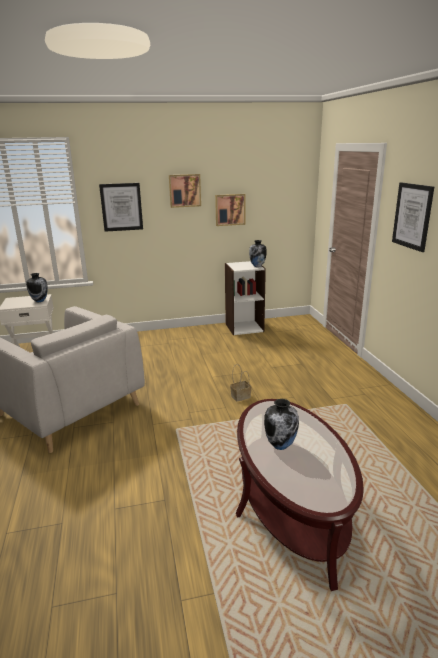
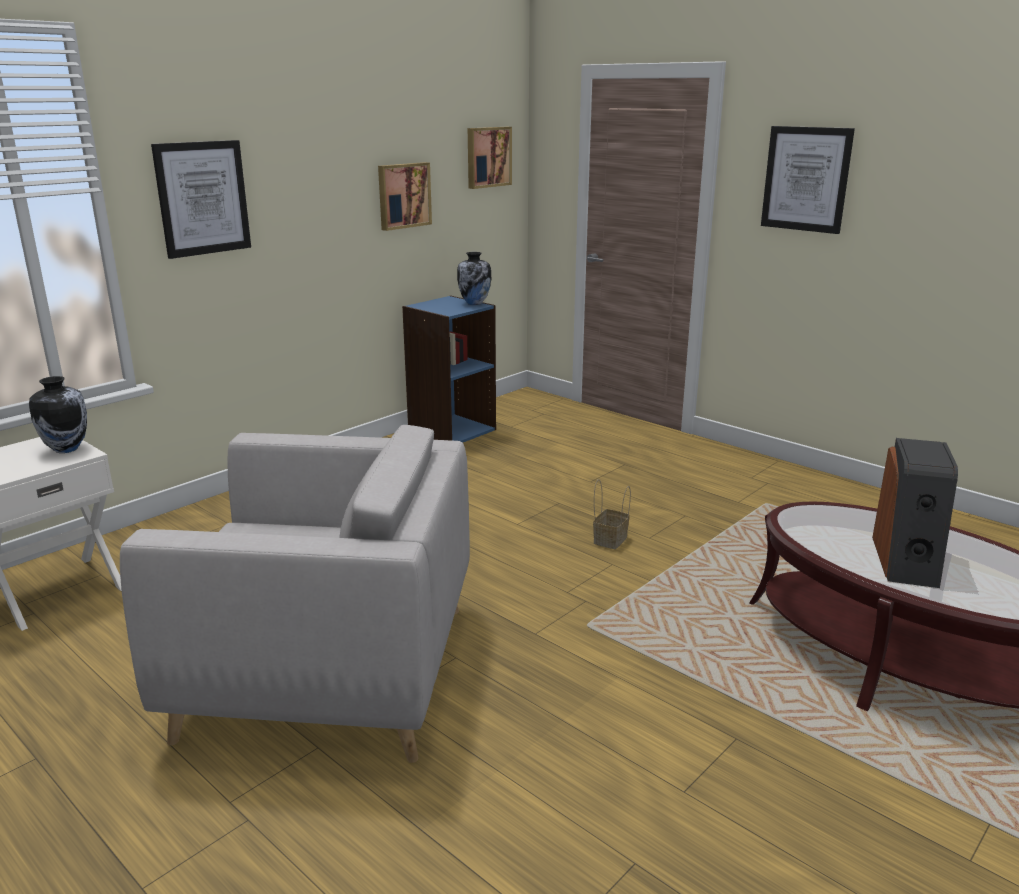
camera: 35 degrees left, 0 degrees up
picture [169,174,201,208] -> picture moved to [468,127,512,189]
white bookcase [225,261,266,335] -> blue bookcase [402,295,496,443]
vase [264,399,299,450] -> speaker [872,438,958,588]

